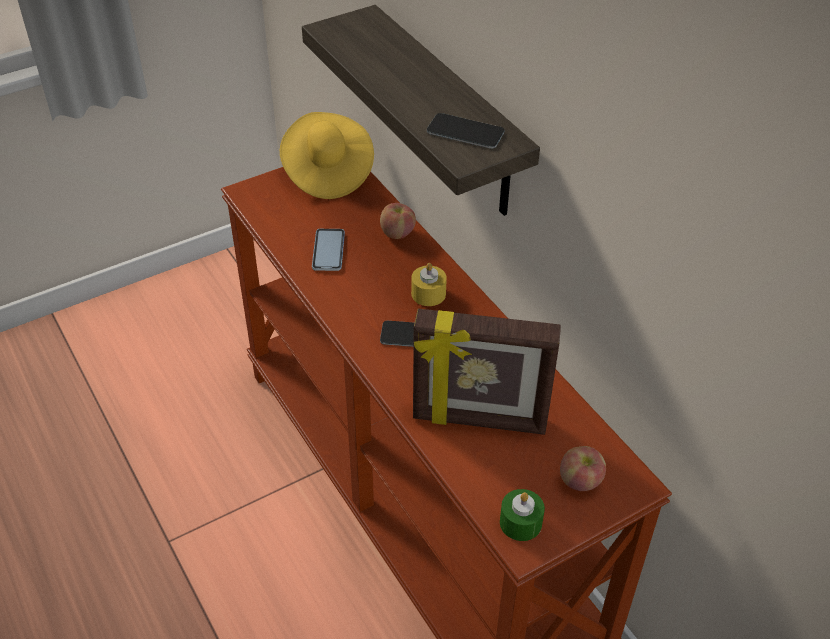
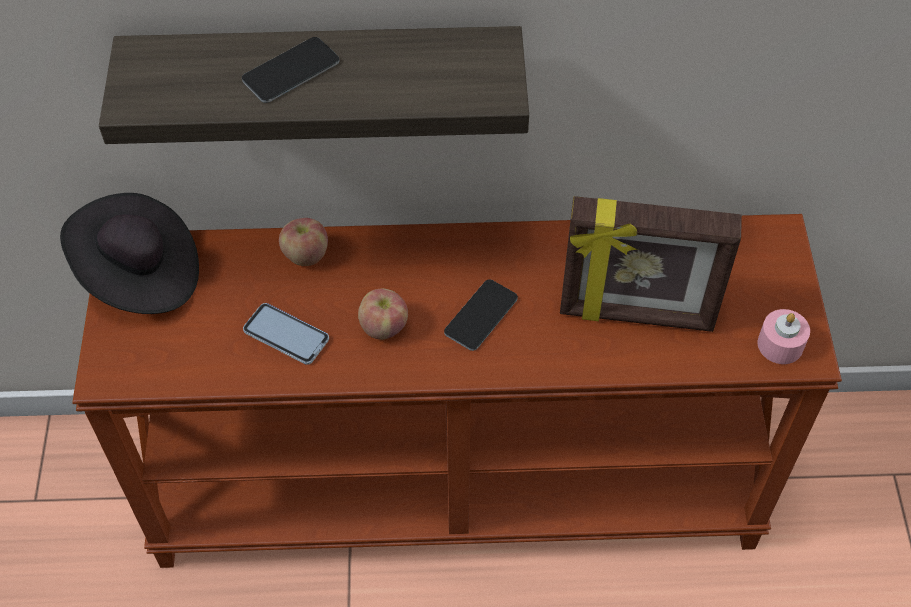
camera: 60 degrees left, 10 degrees up
yellow hat [280,112,374,199] -> black hat [60,193,199,314]
yellow candle [411,263,447,306] -> none
picture frame [413,308,561,435] -> picture frame turned 60 degrees clockwise [560,196,742,332]
phone [427,113,505,149] -> phone moved to [242,37,339,103]
green candle [500,489,545,541] -> pink candle [758,309,810,364]
apple [560,446,606,491] -> apple moved to [358,288,408,340]

